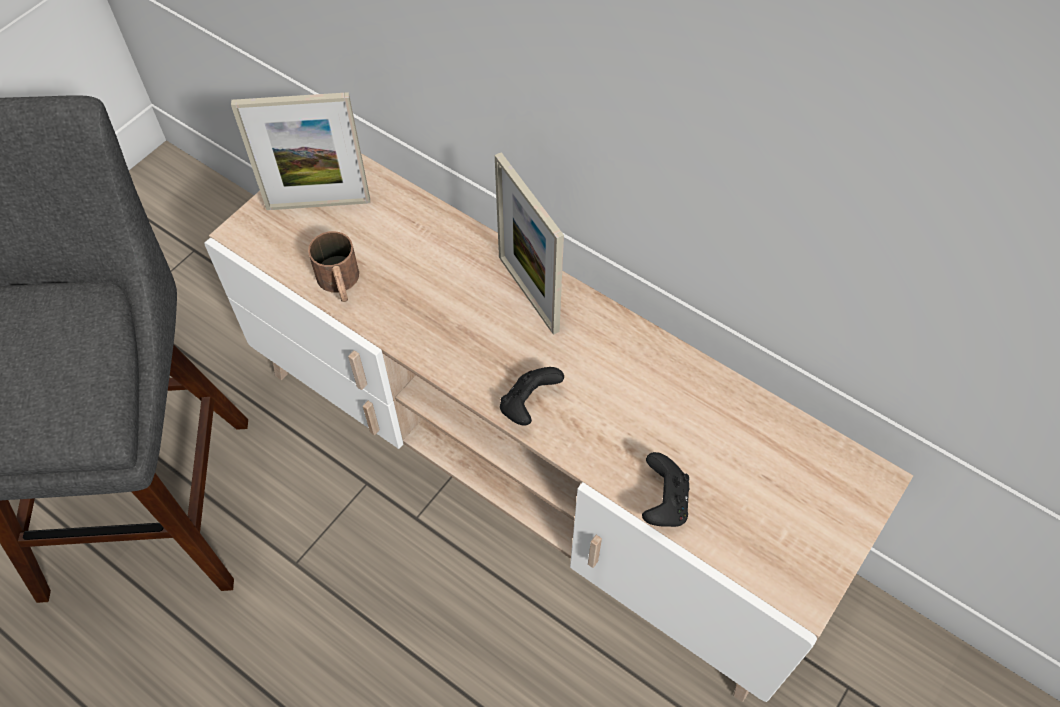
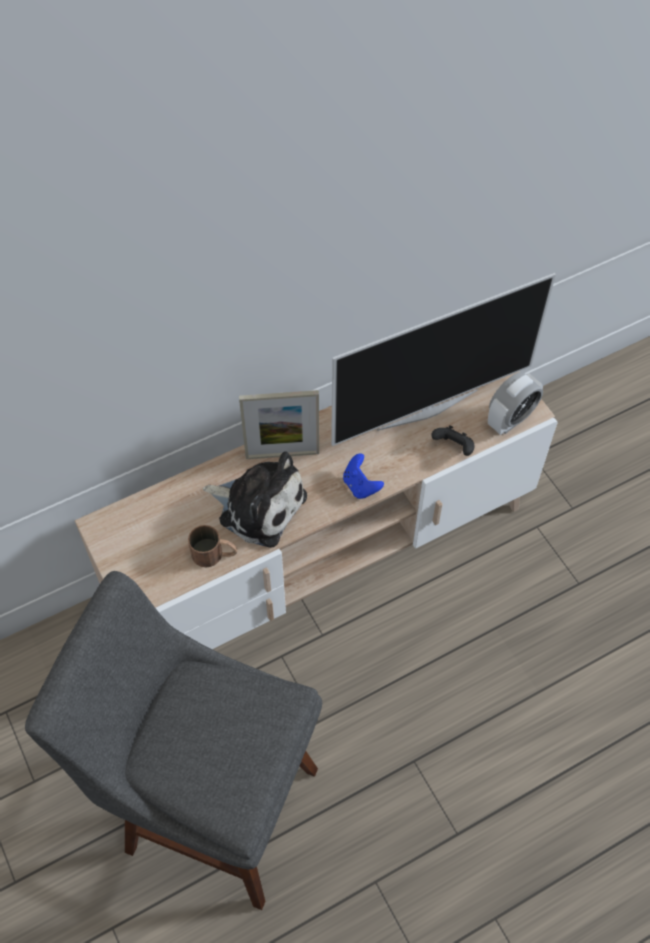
camera: 65 degrees left, 0 degrees up
picture frame [231,92,370,210] -> none
black game controller [500,367,564,425] -> blue game controller [343,453,384,499]
none -> plush toy [203,451,307,548]
none -> television [331,273,556,446]
none -> alarm clock [488,372,543,435]

